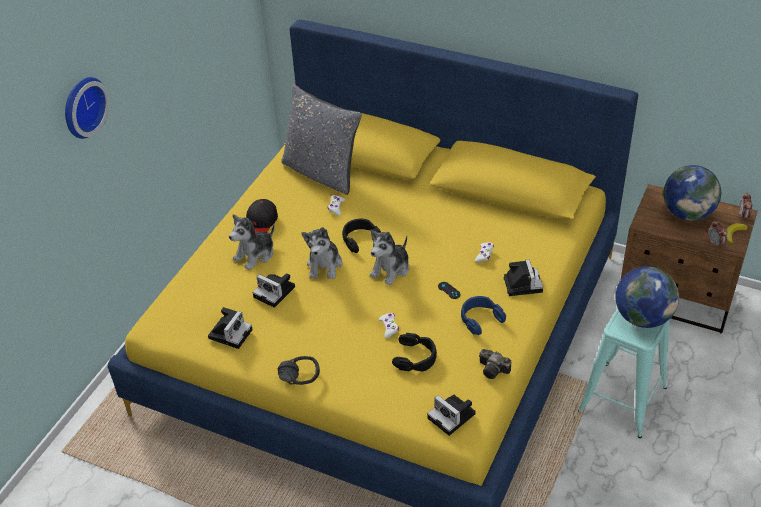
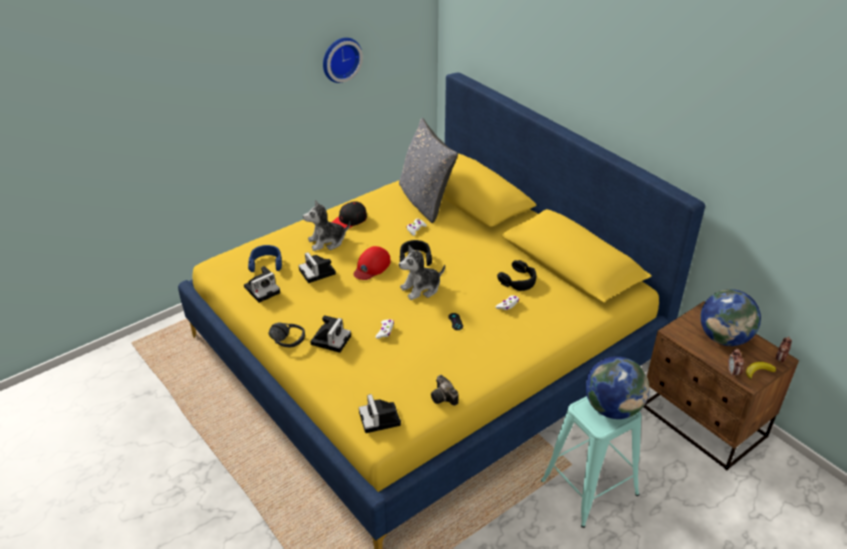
camera: 25 degrees right, 5 degrees down
wall clock [65,77,109,139] -> wall clock moved to [323,38,363,83]
plush toy [301,227,342,279] -> red cap [353,246,391,280]
black headphones [392,333,437,371] -> black headphones moved to [497,260,536,291]
blue headphones [461,296,506,335] -> blue headphones moved to [248,245,282,272]
camera [504,260,543,296] -> camera moved to [310,315,351,353]

